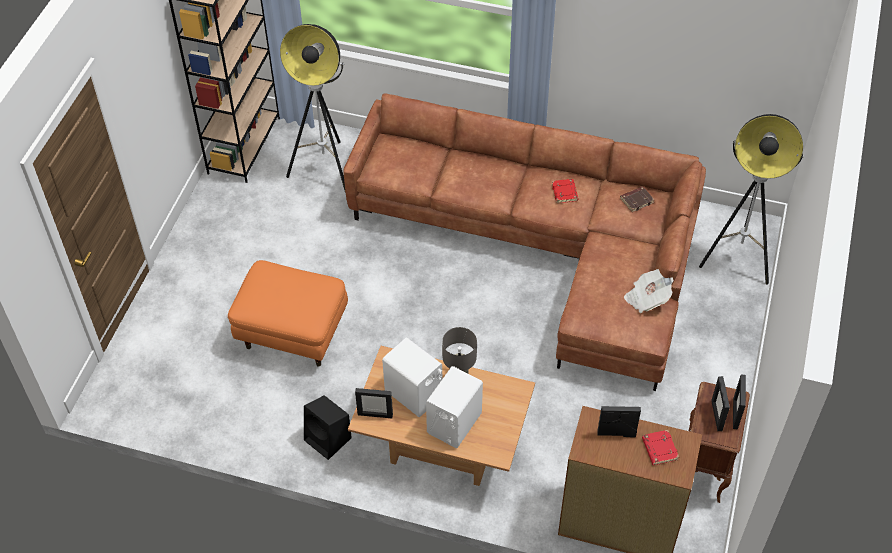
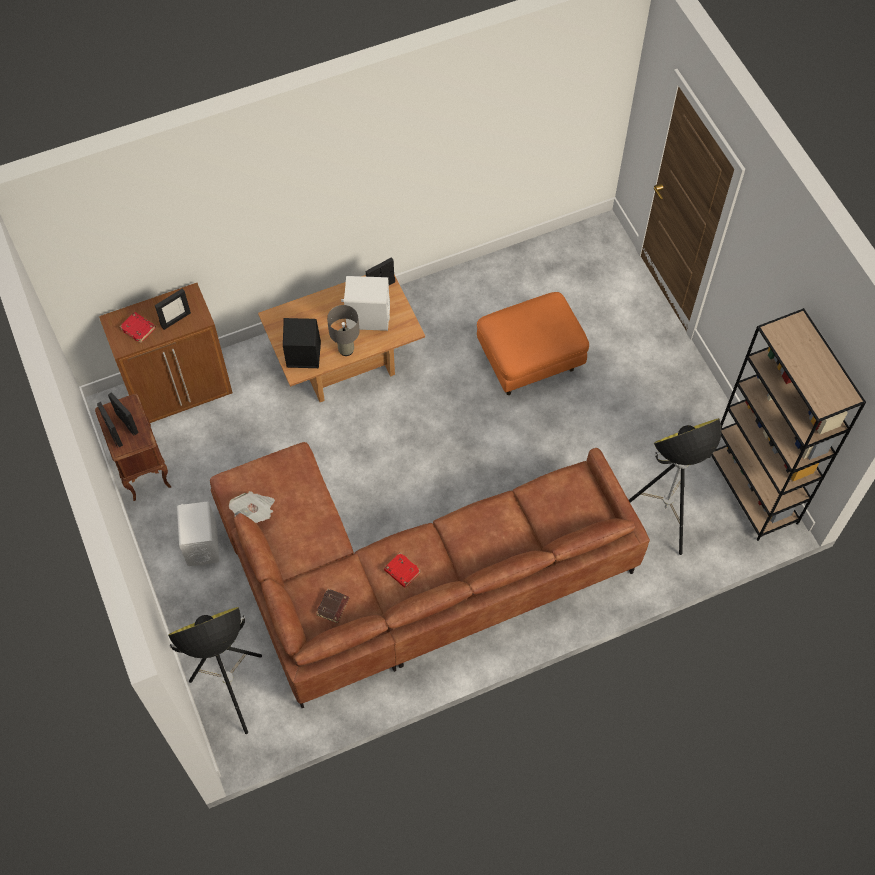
camera: 140 degrees right, 10 degrees up
black speaker [304,395,352,460] -> black speaker moved to [283,318,321,368]
white speaker [426,366,483,448] -> white speaker moved to [177,502,219,566]

